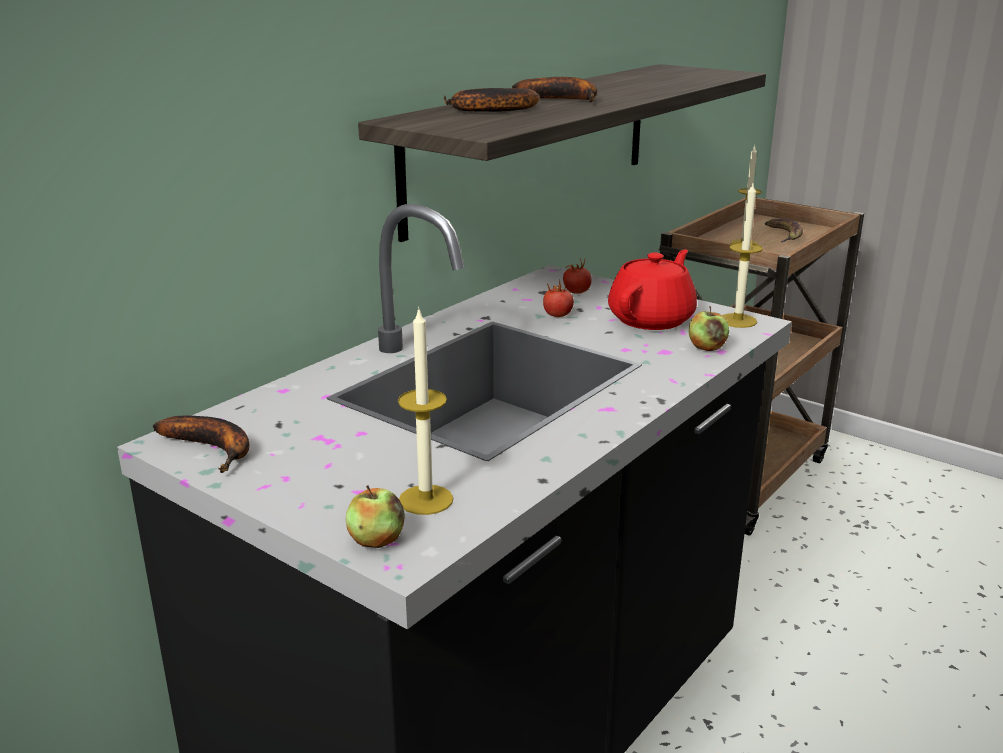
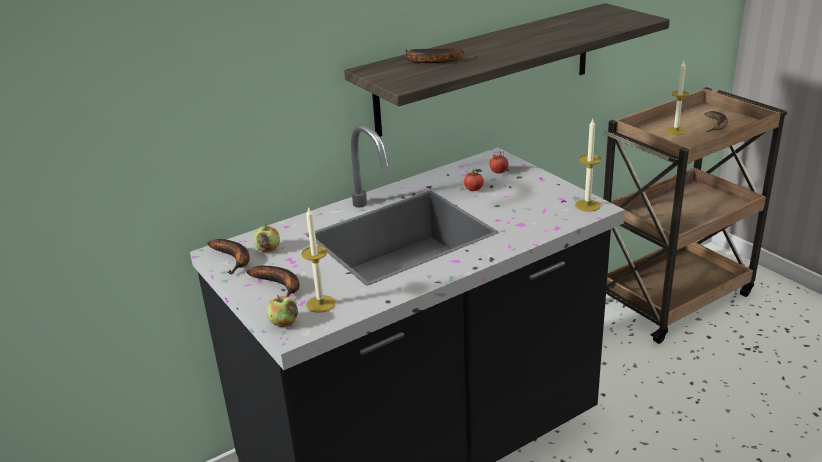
camera: 20 degrees right, 5 degrees up
banana [512,77,597,102] -> banana moved to [246,266,300,297]
red teapot [608,250,697,330] -> none
apple [689,306,729,351] -> apple moved to [254,224,280,252]

